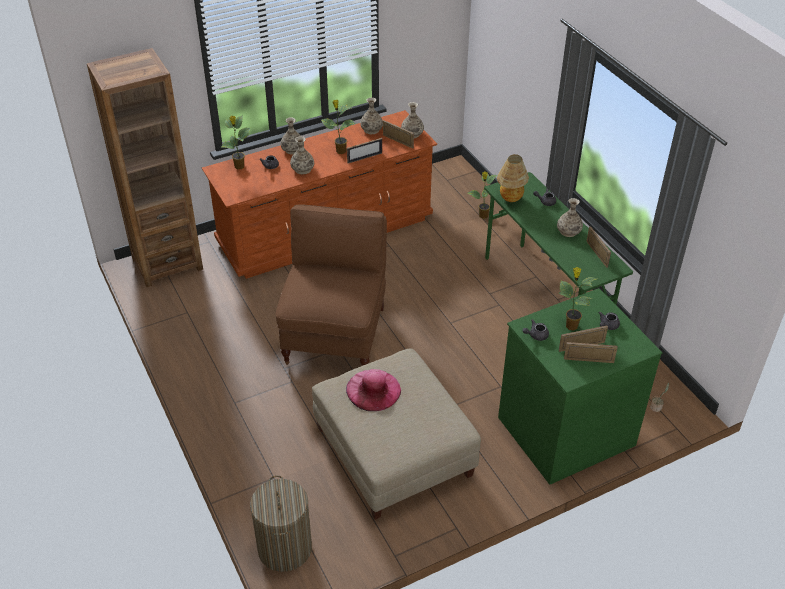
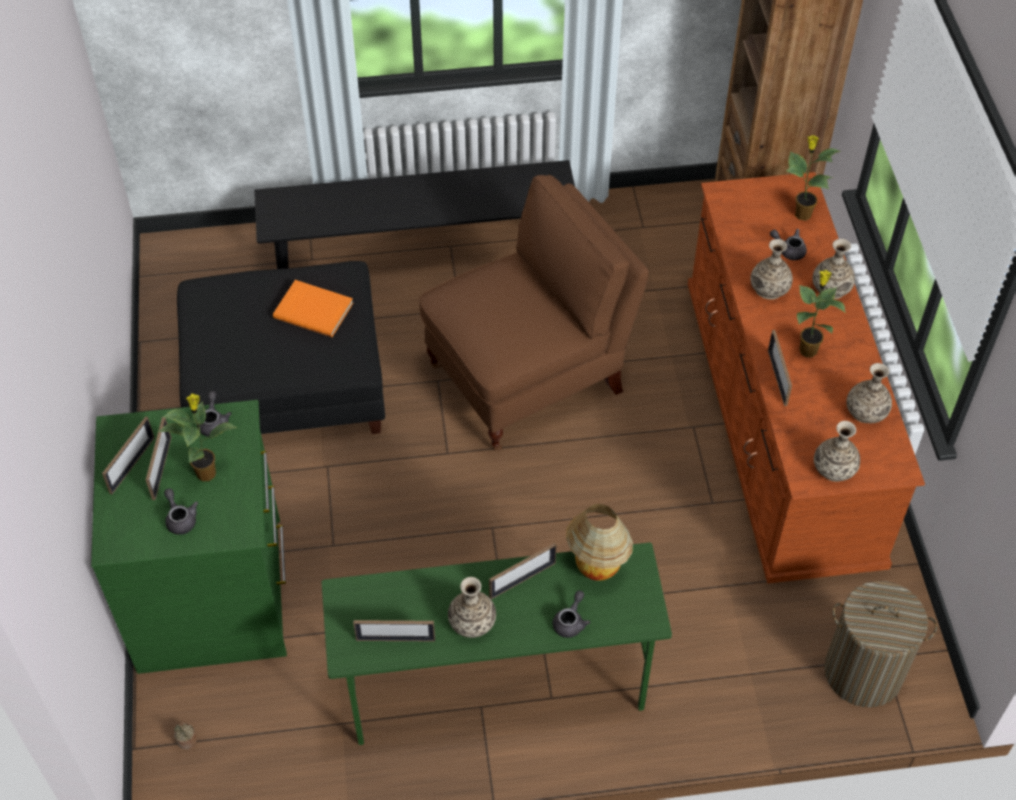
camera: 110 degrees right, 10 degrees up
laundry basket [250,475,312,572] -> laundry basket moved to [824,581,937,707]
brown chair [275,204,387,366] -> brown chair turned 60 degrees counterclockwise [419,175,649,450]
beige ottoman [312,349,481,520] -> black ottoman [177,261,385,434]
pink hat [346,369,401,411] -> orange book [273,280,353,337]
picture frame [383,120,414,149] -> picture frame moved to [489,543,556,599]
potted plant [468,171,498,219] -> none
none -> black bench [254,160,575,269]

